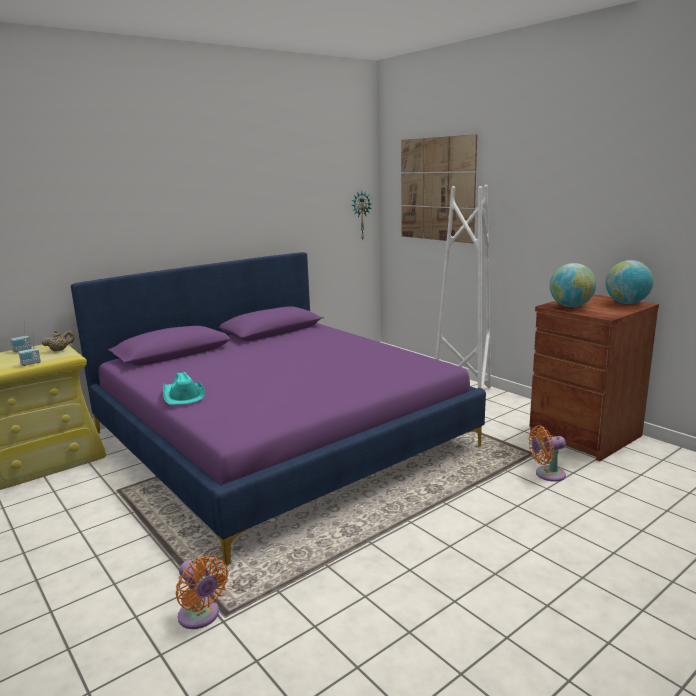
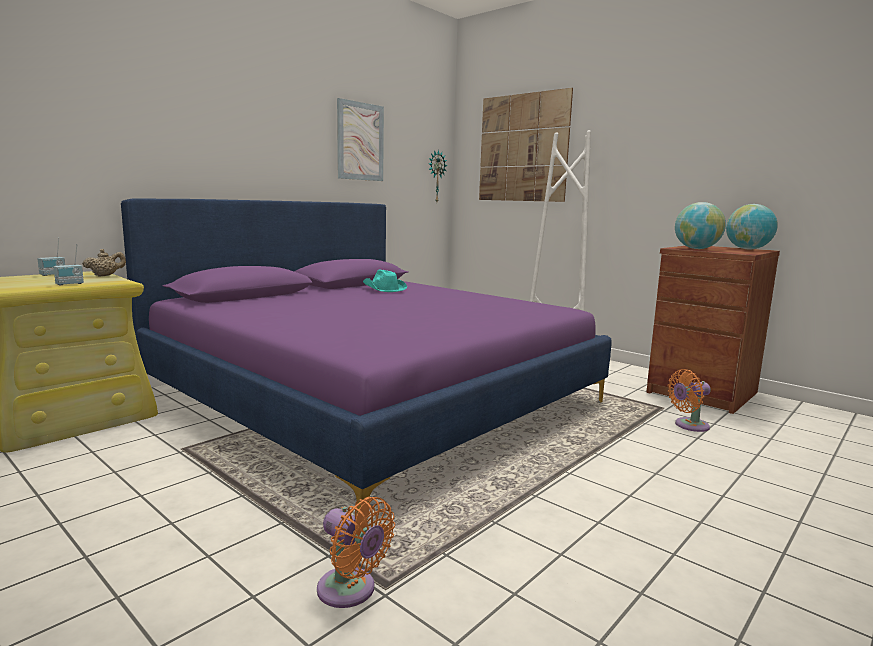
camera: 10 degrees left, 5 degrees down
turquoise hat [163,372,205,405] -> turquoise hat moved to [363,269,407,292]
none -> picture [337,98,384,181]

